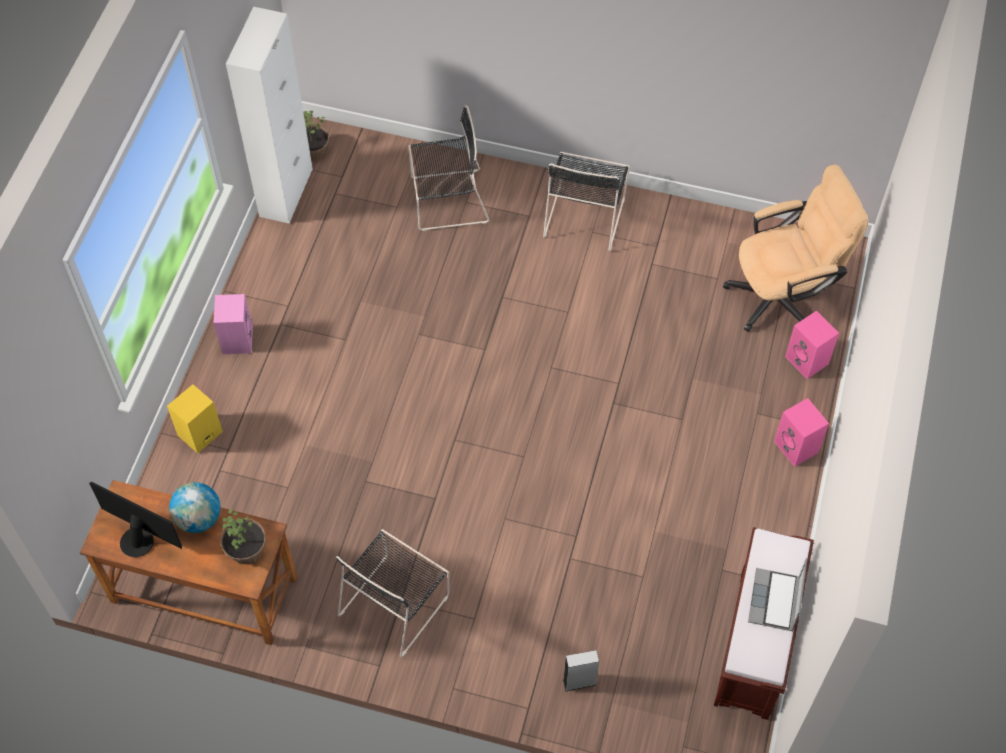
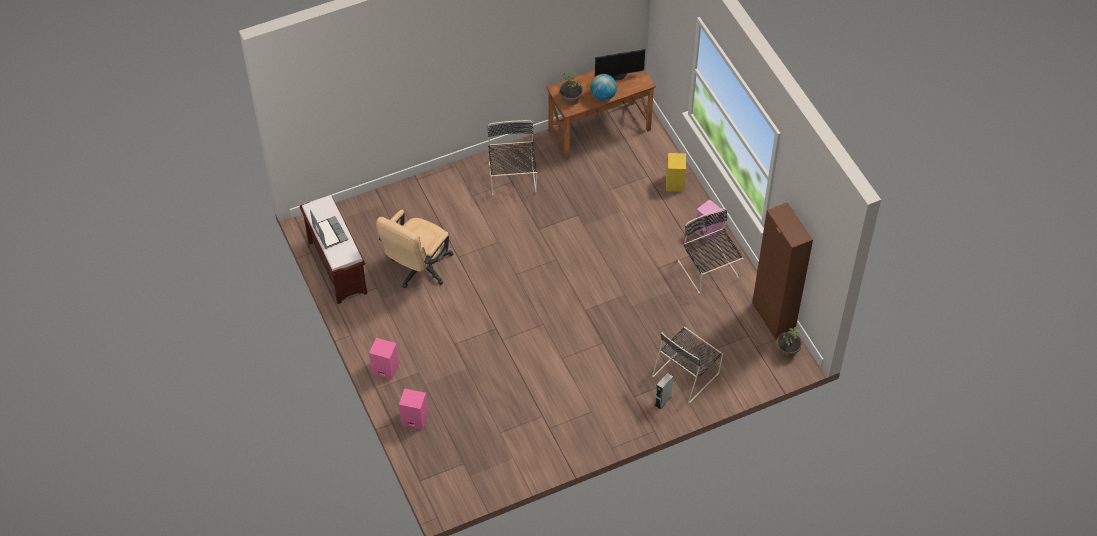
camera: 140 degrees right, 5 degrees down
white cabinet [226,7,313,224] -> brown cabinet [752,202,813,340]
black chair [543,152,630,251] -> black chair moved to [678,208,744,294]
grey speaker [563,650,599,691] -> grey speaker moved to [654,373,673,410]
beige office chair [723,164,869,332] -> beige office chair moved to [376,210,454,288]

